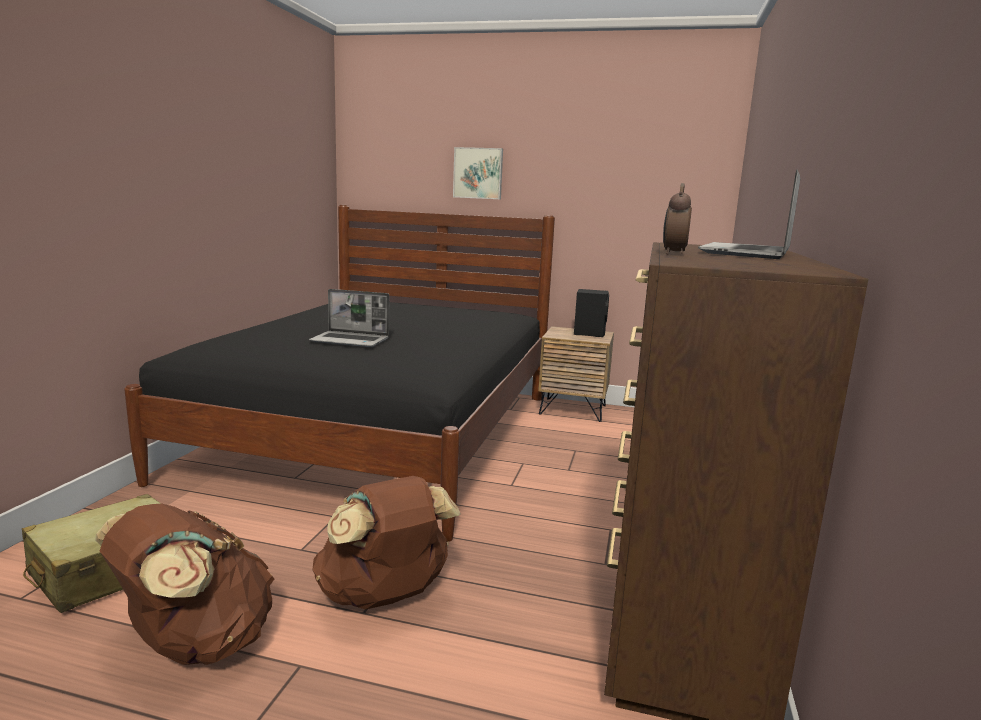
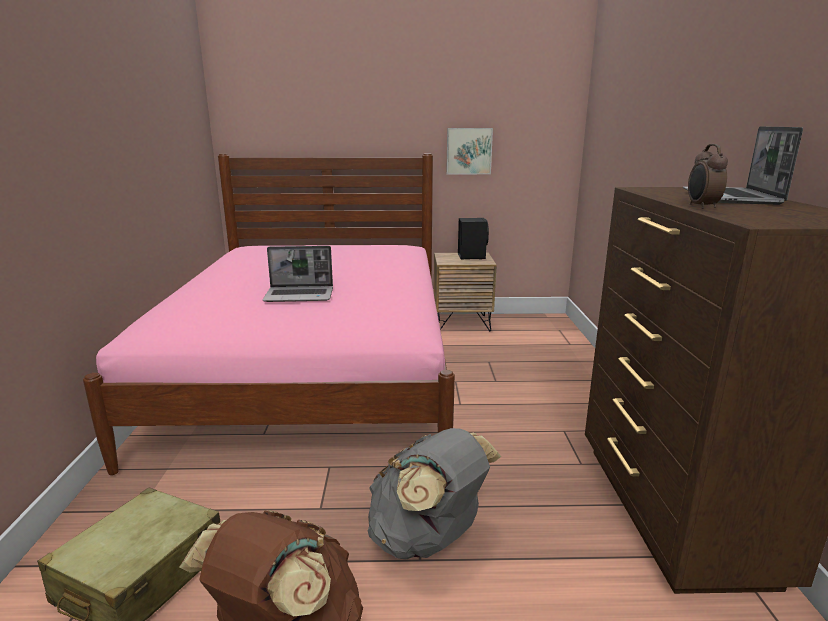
camera: 15 degrees left, 5 degrees up
black bed [124,205,555,542] -> pink bed [83,154,455,475]
brown backpack [312,476,461,610] -> grey backpack [368,428,501,559]
picture [453,147,503,199] -> picture moved to [446,128,493,174]

